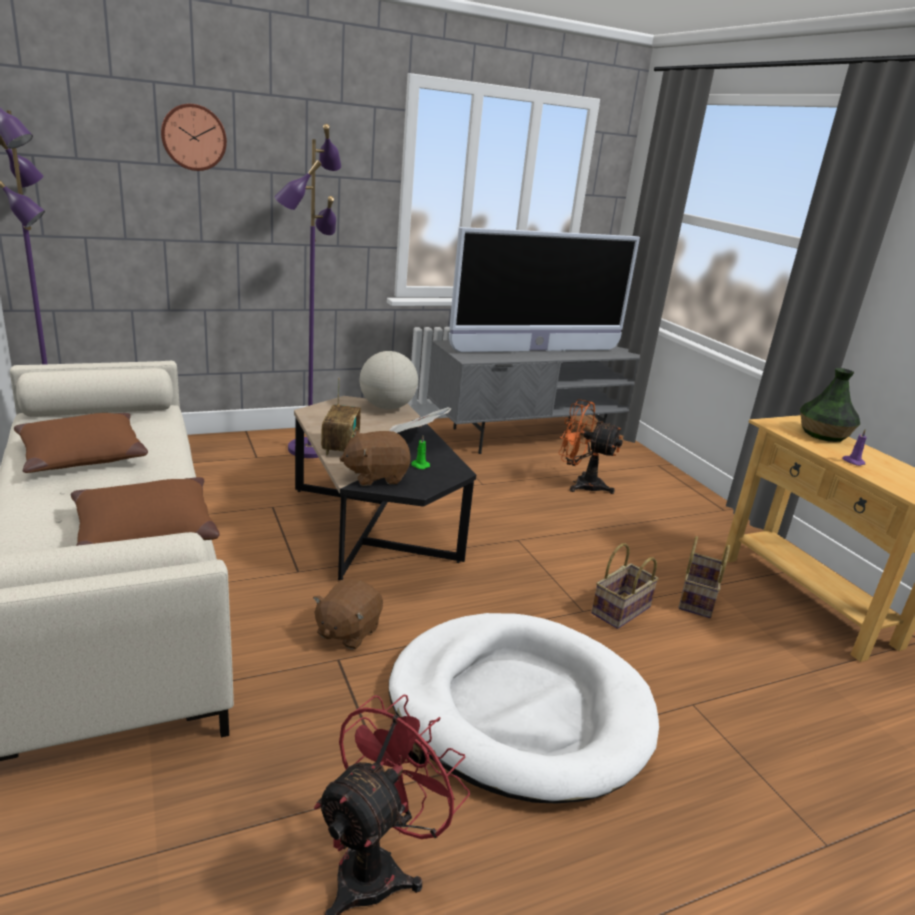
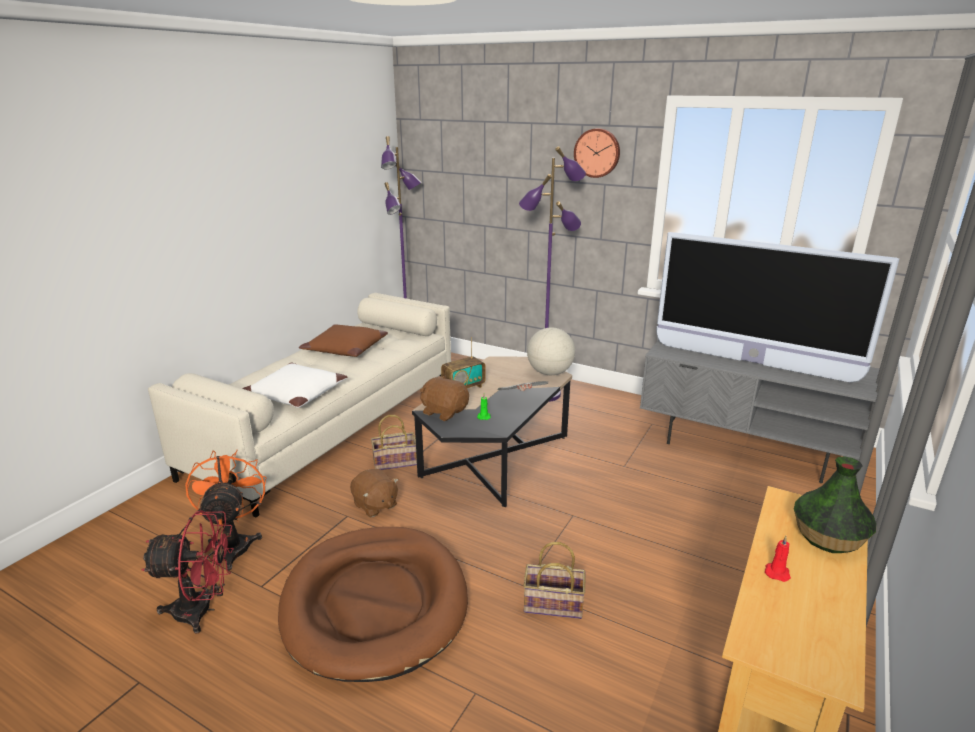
camera: 55 degrees right, 0 degrees up
brown pillow [71,477,220,546] -> white pillow [242,363,347,408]
wall clock [161,104,227,171] -> wall clock moved to [574,128,620,178]
brown plush toy [313,580,383,649] -> brown plush toy turned 120 degrees counterclockwise [350,469,399,517]
white dog bed [389,613,659,803] -> brown dog bed [278,527,468,682]
orange fan [559,399,623,494] -> orange fan moved to [185,449,266,570]
basket [678,536,730,618] -> basket moved to [371,415,417,470]
purple candle [842,429,867,466] -> red candle [765,536,791,582]

